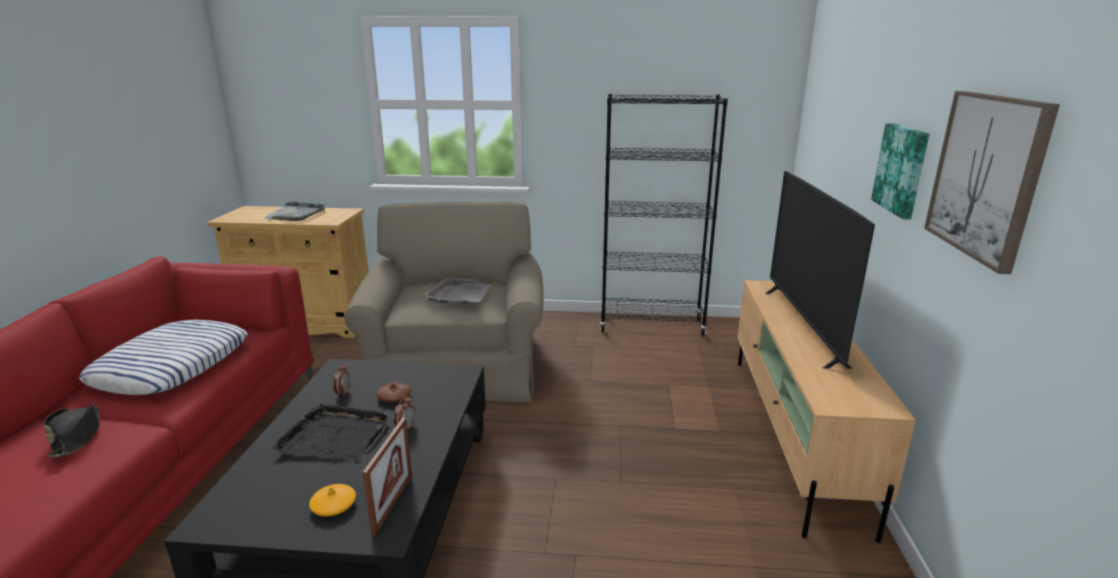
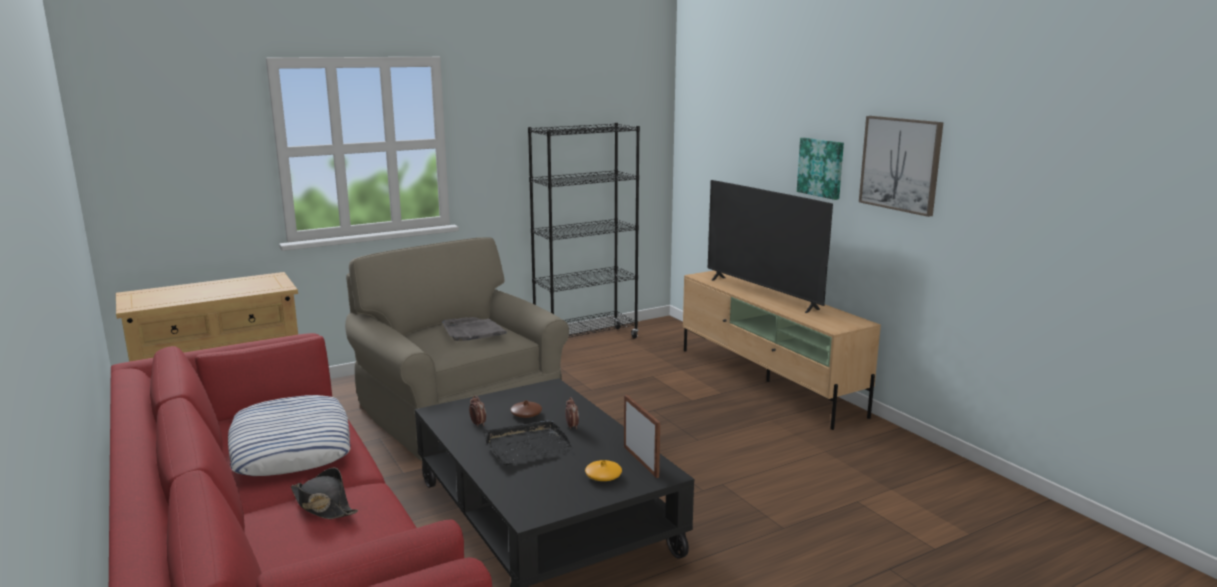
camera: 35 degrees left, 5 degrees down
grey tray [263,201,327,221] -> none

